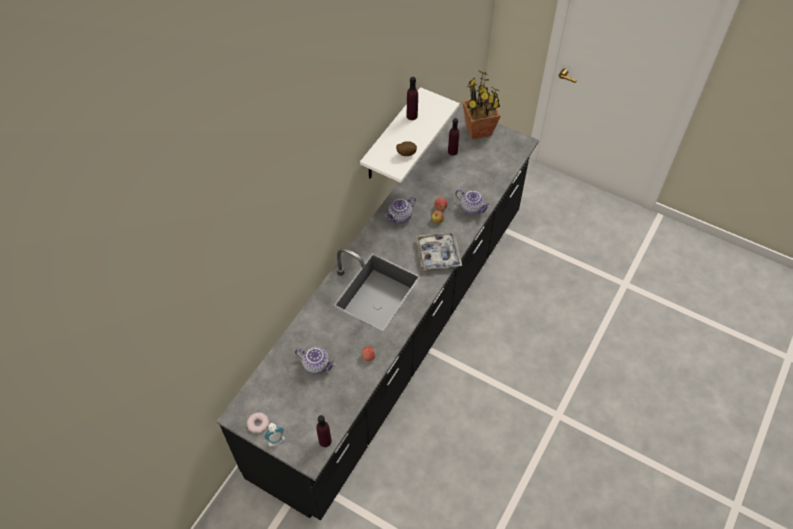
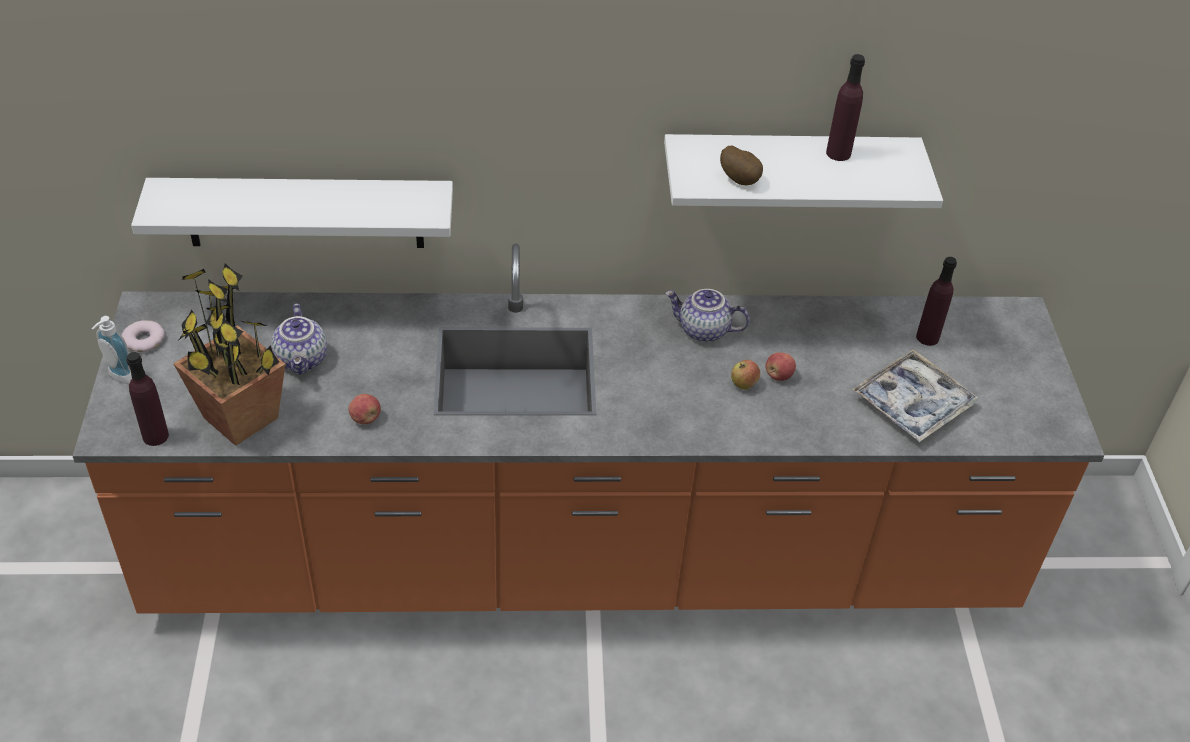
camera: 55 degrees right, 10 degrees down
black counter [216,108,539,521] -> orange counter [72,244,1105,614]
tray [416,232,462,270] -> tray moved to [853,349,978,442]
teapot [455,189,491,215] -> none
potted plant [462,70,501,140] -> potted plant moved to [173,263,286,446]
none -> white shelf [131,178,453,248]

